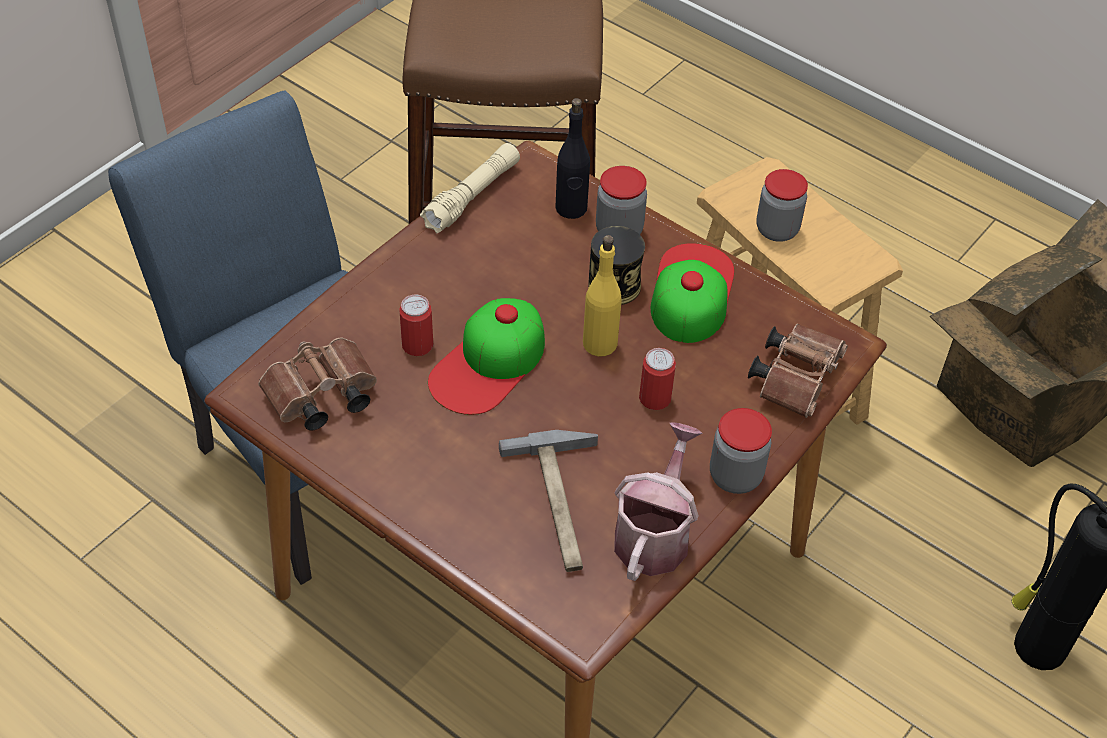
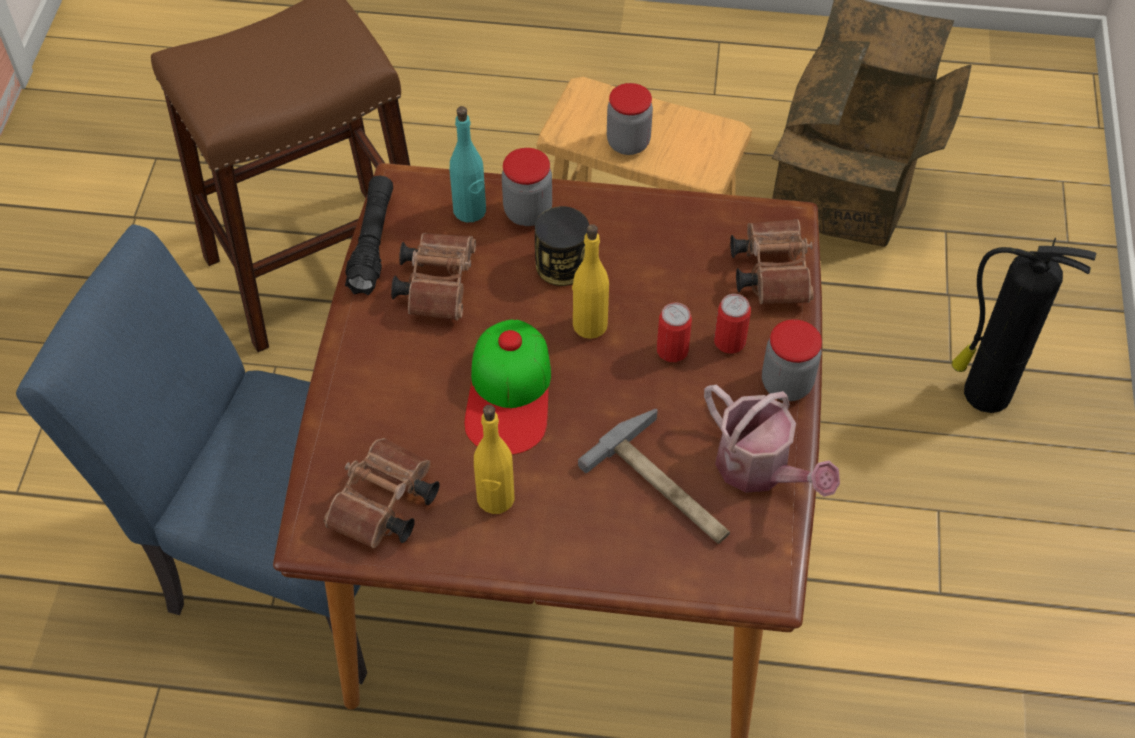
camera: 30 degrees left, 5 degrees up
can [399,294,433,356] -> can moved to [714,294,751,354]
beige flashlight [420,143,520,234] -> black flashlight [345,176,393,295]
black bottle [555,98,590,219] -> turquoise bottle [450,106,486,222]
watering can [614,422,702,581] -> watering can turned 150 degrees clockwise [704,385,840,497]
cap [651,243,734,343] -> none
none -> brown binoculars [391,233,476,321]
none -> yellow bottle [474,405,514,514]

